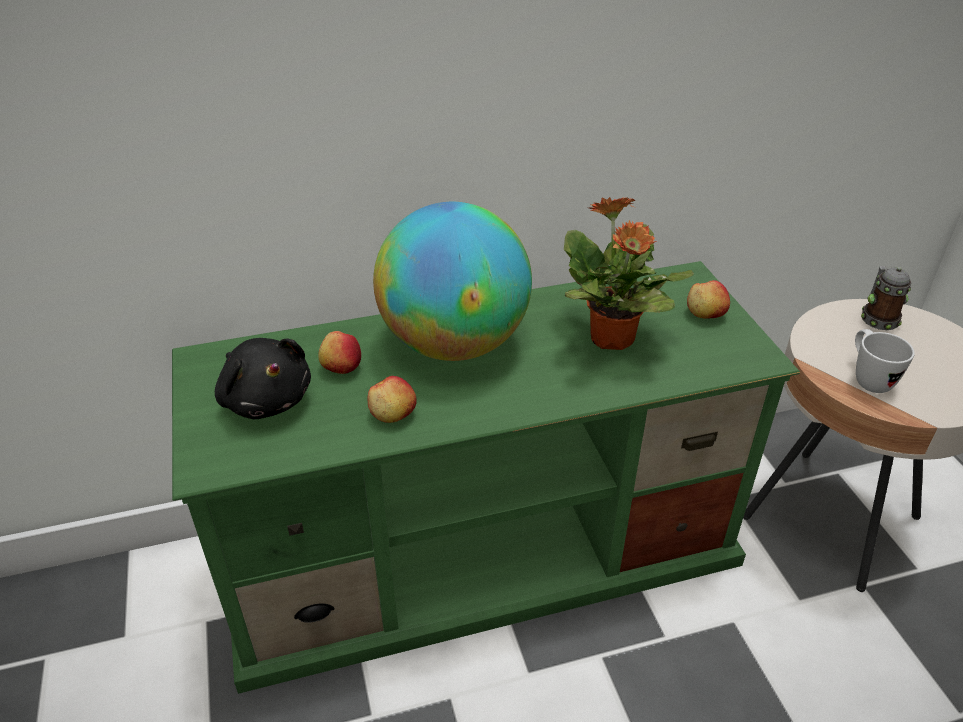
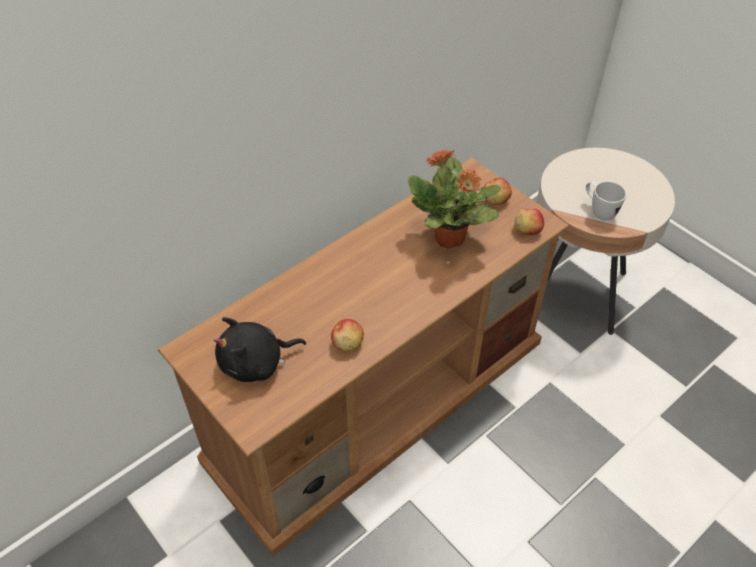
camera: 25 degrees left, 10 degrees up
green tv stand [172,261,800,694] -> brown tv stand [158,158,569,557]
black plush toy [215,338,311,420] -> black plush toy turned 135 degrees clockwise [214,317,306,382]
apple [318,331,361,374] -> apple moved to [515,208,544,235]
globe [373,202,532,361] -> none
mug [861,266,911,330] -> none

